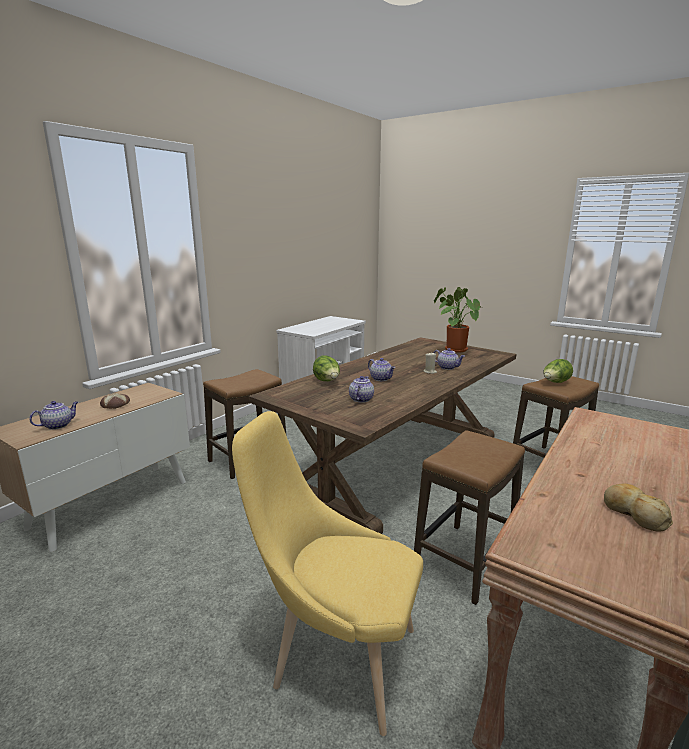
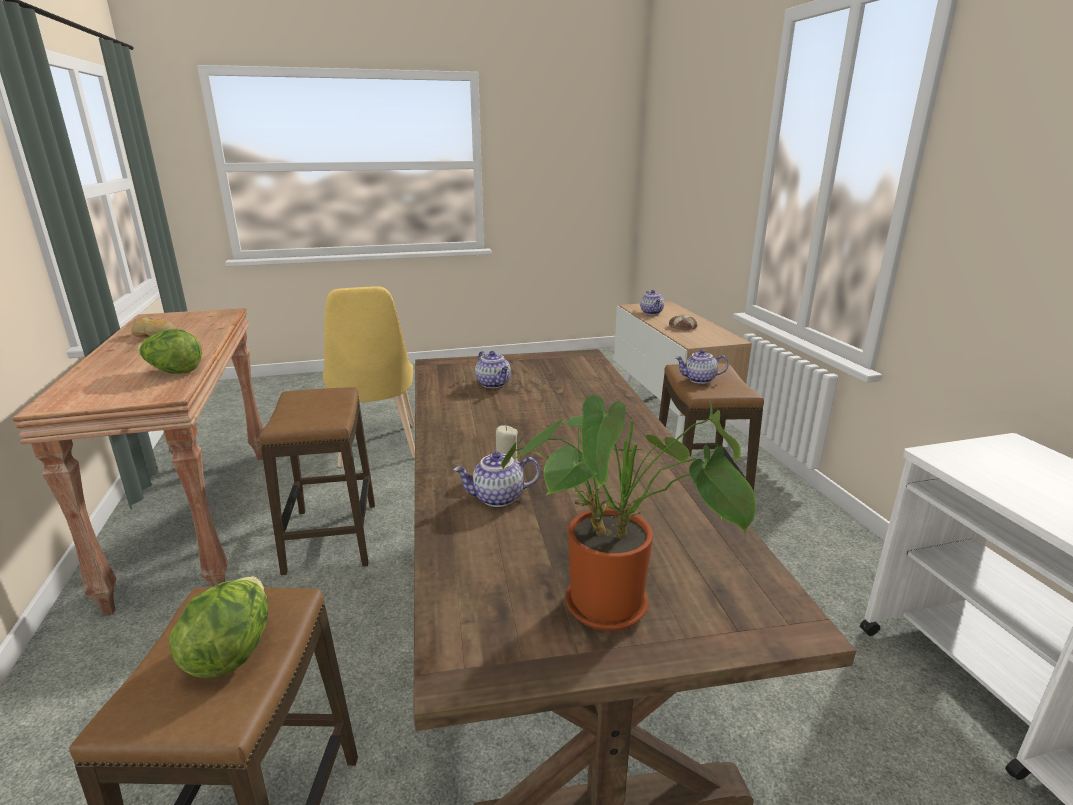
camera: 130 degrees right, 5 degrees up
yellow chair [232,411,423,736] -> yellow chair turned 105 degrees clockwise [323,286,415,467]
lettuce [313,355,340,381] -> lettuce moved to [137,329,202,374]
teapot [368,358,396,381] -> teapot moved to [675,349,728,384]

